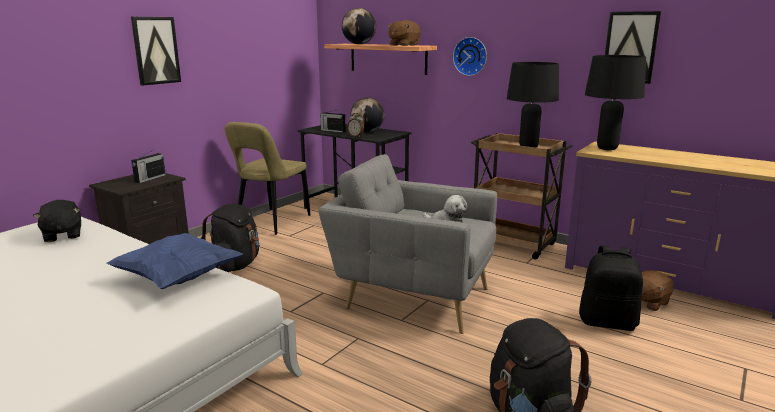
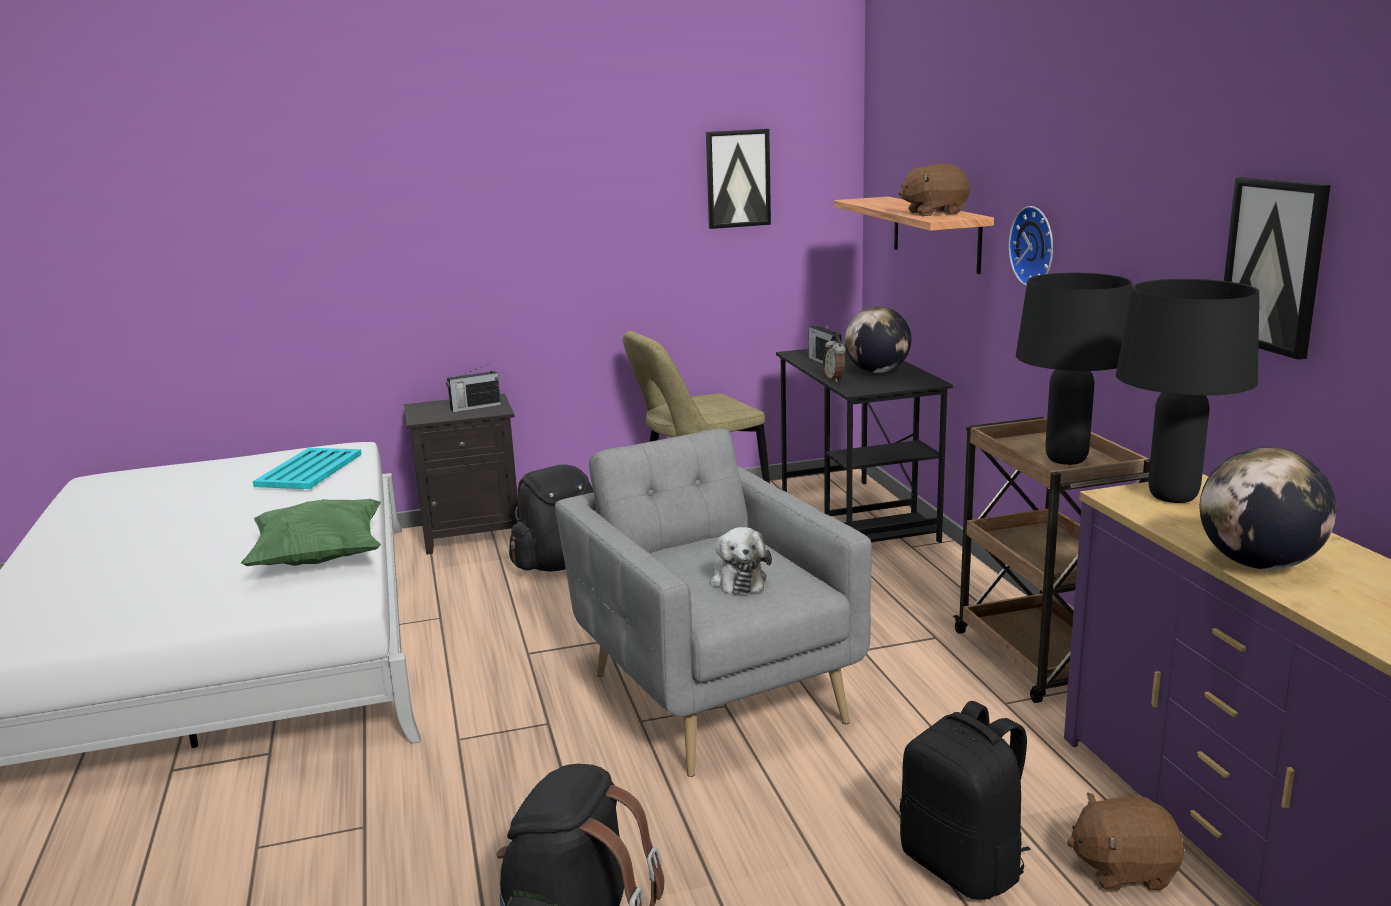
camera: 40 degrees right, 0 degrees up
black plush toy [33,200,81,242] -> turquoise tray [253,448,362,489]
blue pillow [107,233,243,289] -> green pillow [241,499,381,566]
picture [131,17,181,86] -> picture moved to [706,129,771,229]
globe [342,8,376,44] -> globe moved to [1200,447,1337,570]

